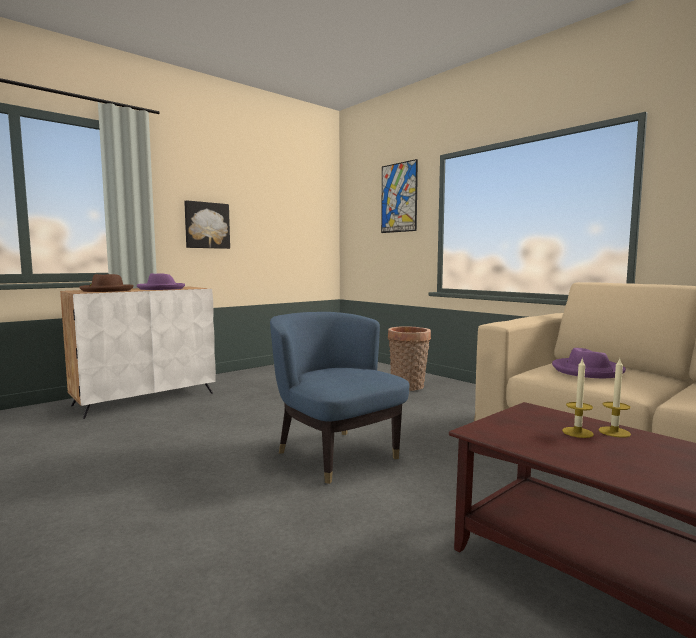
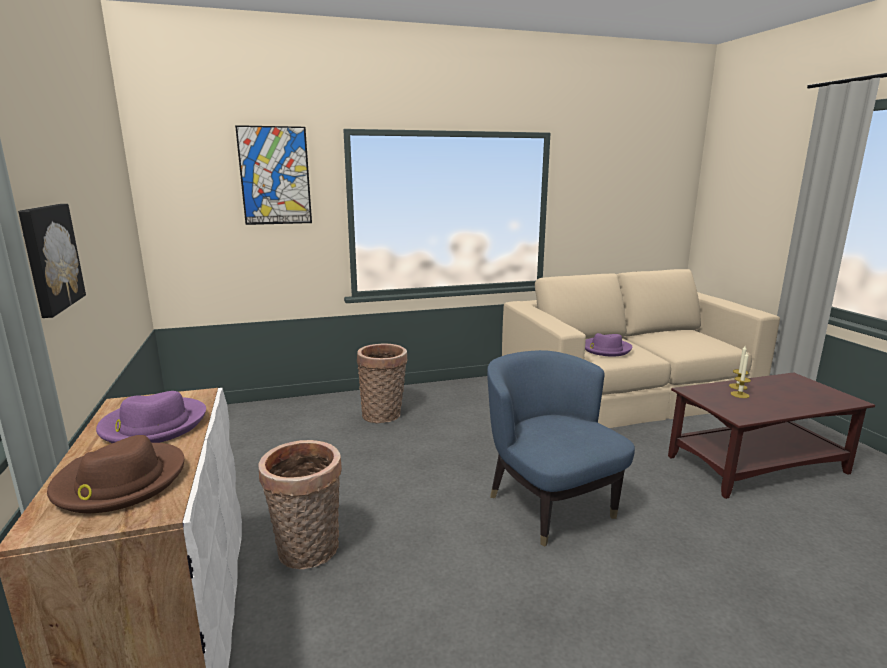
camera: 65 degrees left, 10 degrees up
blue armchair [270,312,409,484] -> blue armchair turned 75 degrees clockwise [487,350,635,547]
none -> basket [258,440,342,569]

